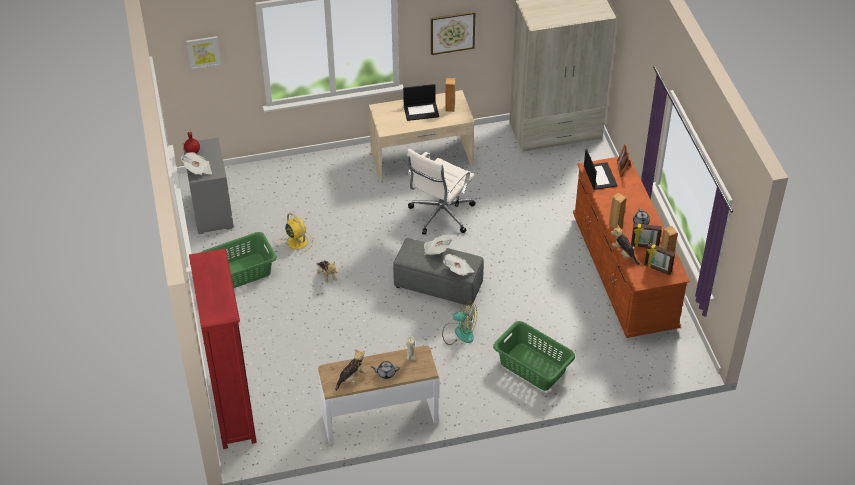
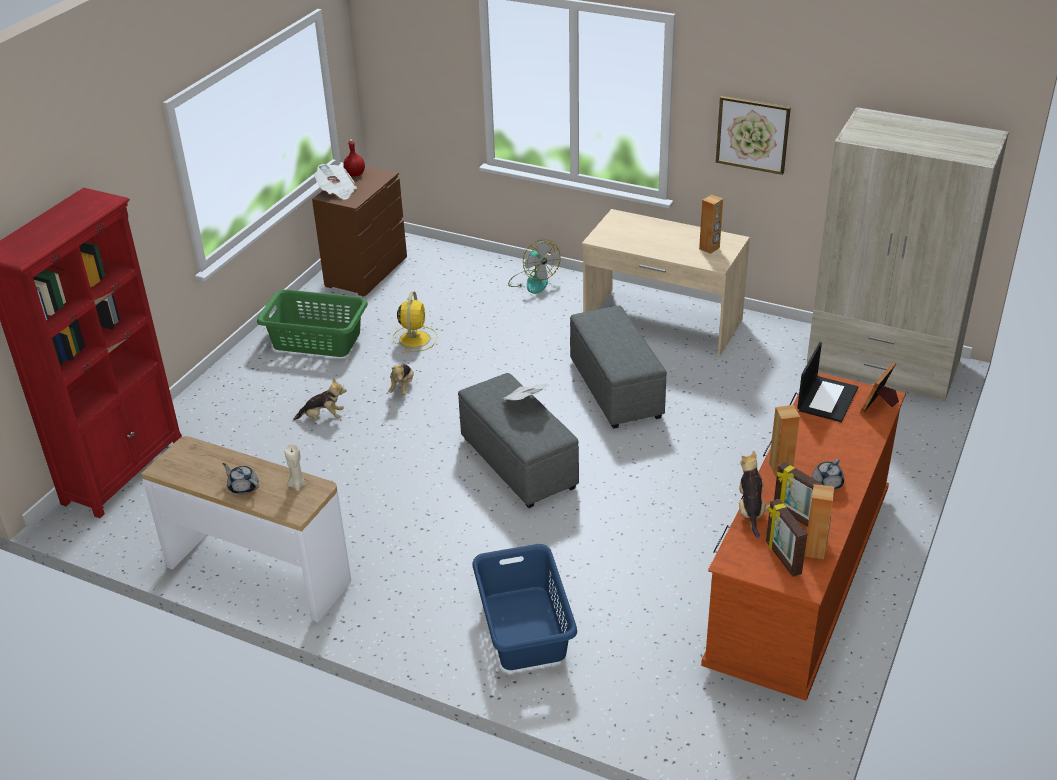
camera: 40 degrees right, 10 degrees down
grey dresser [182,138,234,234] -> brown dresser [312,166,407,296]
picture [186,36,221,70] -> none
plush toy [336,349,367,391] -> plush toy moved to [293,379,347,421]
laptop [403,84,439,121] -> none
white office chair [407,149,476,235] -> grey ottoman [570,305,667,429]
fan [442,301,477,345] -> fan moved to [508,239,560,294]
newspaper [443,254,474,276] -> none
green laundry basket [493,321,575,391] -> blue laundry basket [472,544,577,670]

